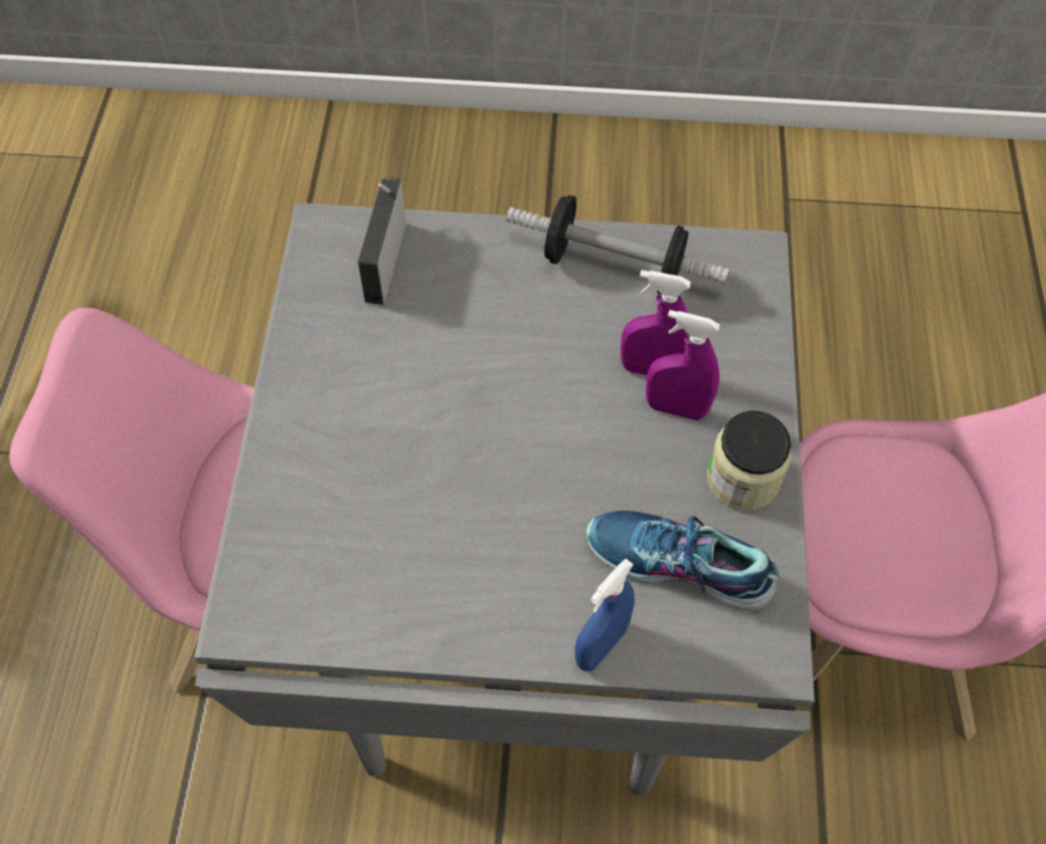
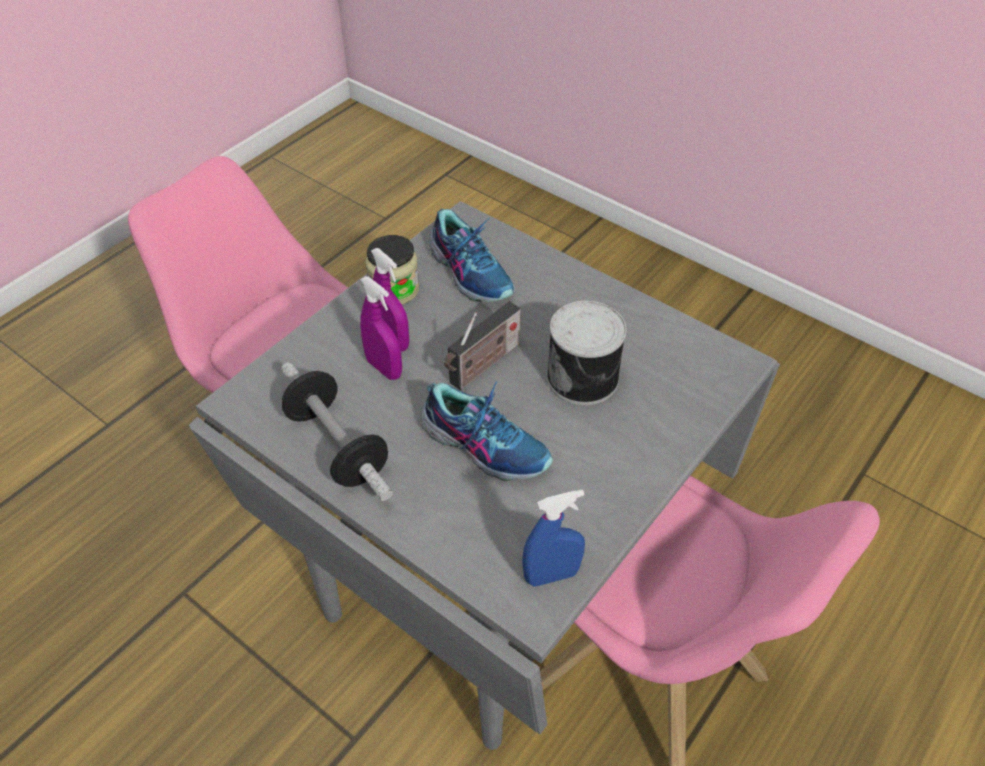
camera: 145 degrees left, 10 degrees down
radio [358,177,406,305] -> radio moved to [444,301,521,391]
blue spray bottle [575,558,635,671] -> blue spray bottle moved to [522,489,585,587]
none -> shoe [421,382,553,481]
none -> can [547,300,627,405]

